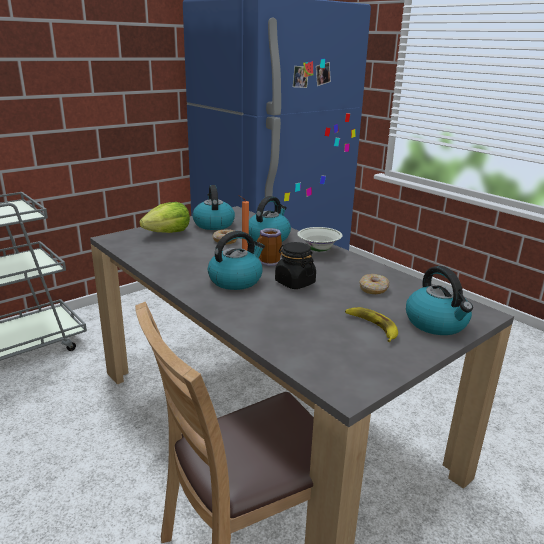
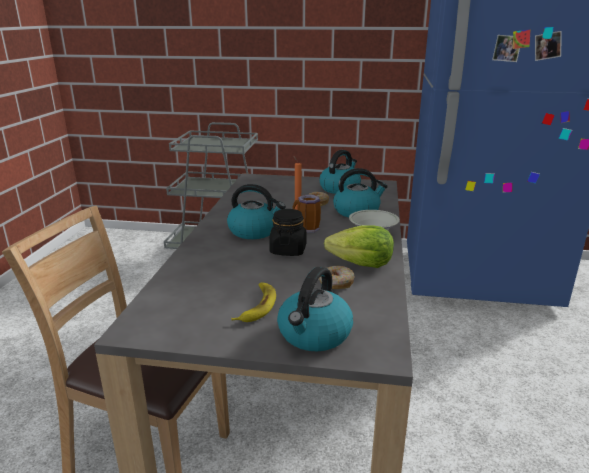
camera: 50 degrees right, 0 degrees up
lettuce [139,202,190,233] -> lettuce moved to [324,225,394,268]

